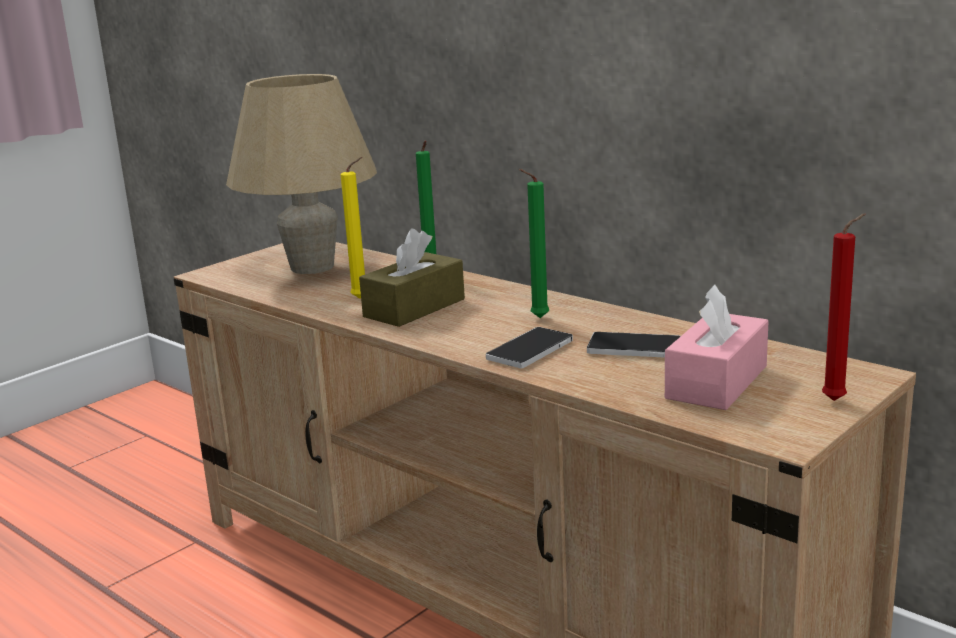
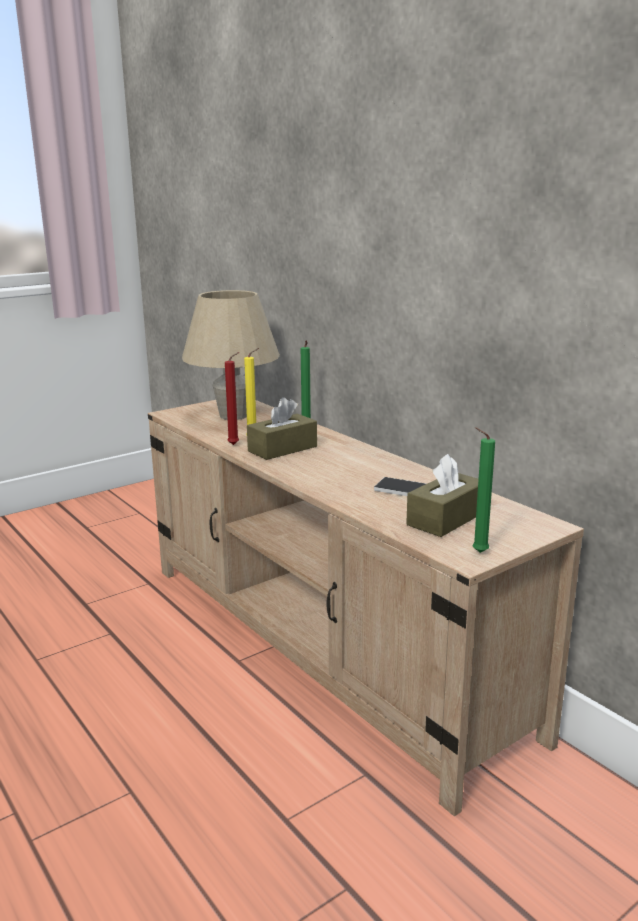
camera: 10 degrees right, 0 degrees up
phone [486,327,573,368] -> none
green candle [519,169,549,318] -> green candle moved to [473,427,495,553]
pink tissue box [665,284,769,410] -> brown tissue box [406,454,479,537]
red candle [822,213,866,401] -> red candle moved to [225,352,239,445]

